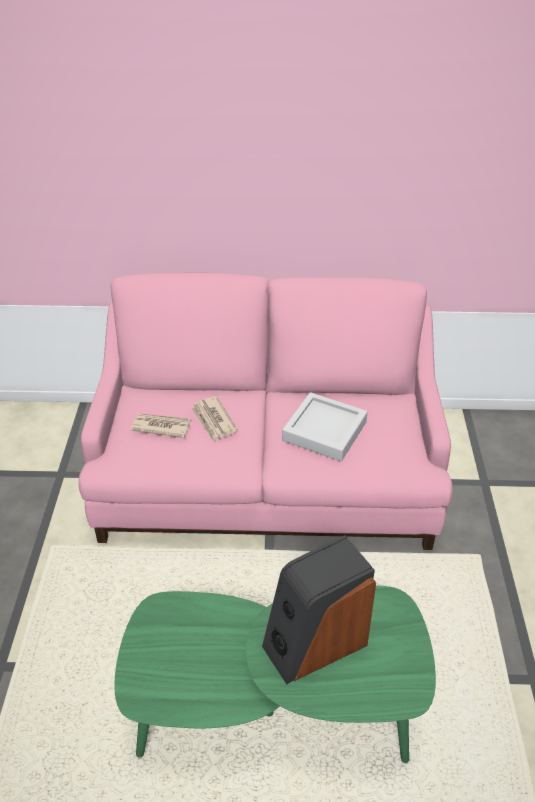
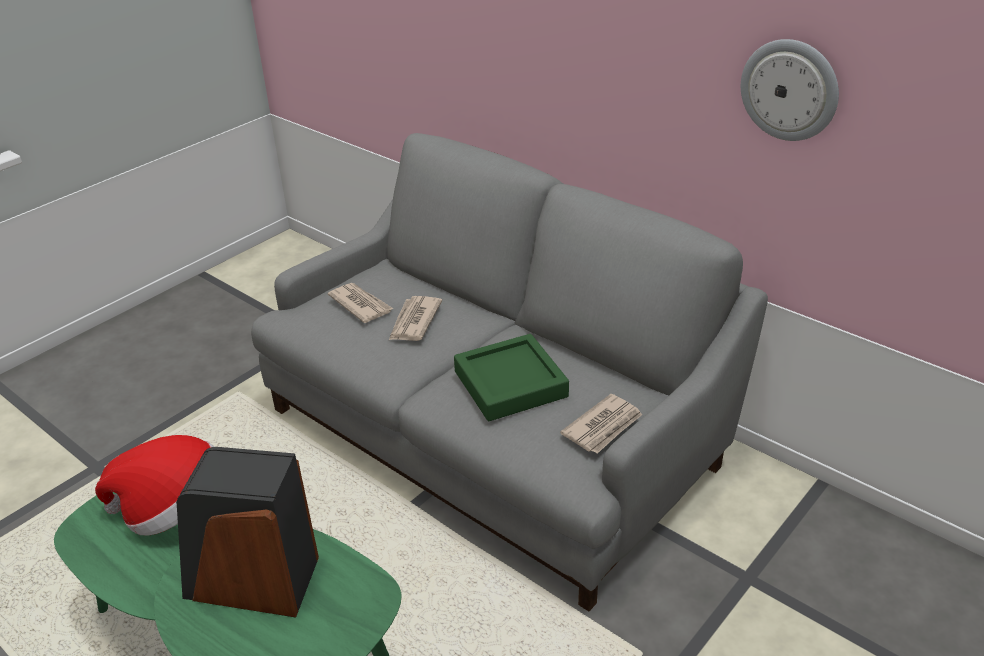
camera: 40 degrees right, 5 degrees down
pink sofa [78,273,453,550] -> grey sofa [251,133,768,611]
grey tray [282,392,367,461] -> green tray [454,334,569,421]
none -> hat [95,435,215,536]
none -> newspaper [560,394,643,454]
none -> wall clock [741,39,839,141]

